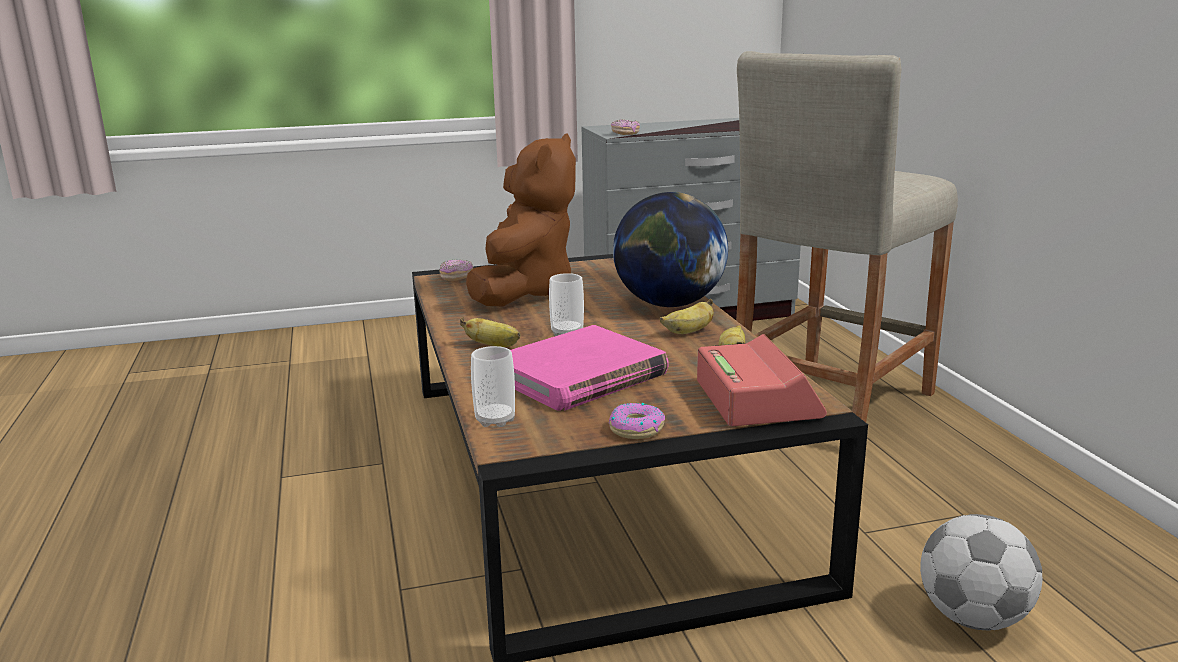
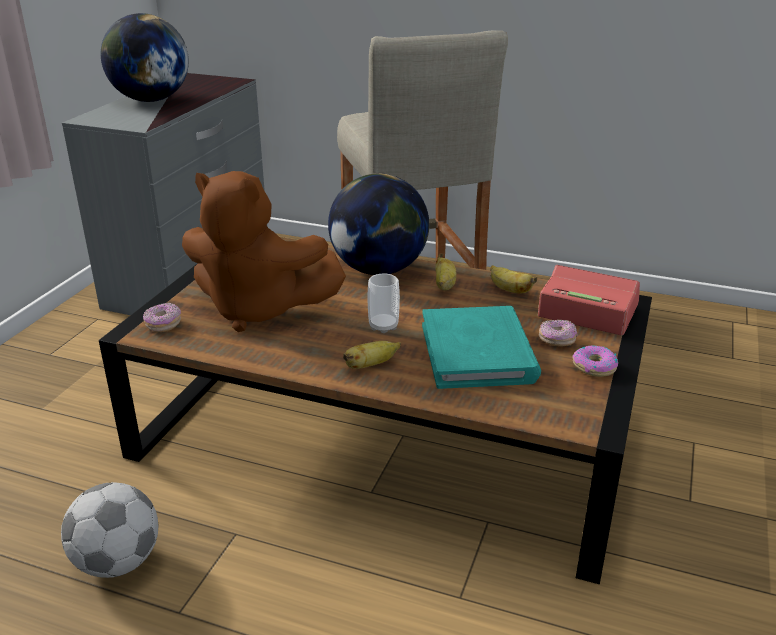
camera: 55 degrees left, 10 degrees up
brown plush toy [466,133,576,306] -> brown plush toy turned 150 degrees clockwise [182,171,346,332]
cup [471,346,515,427] -> none
pink book [511,325,669,411] -> turquoise book [422,306,541,389]
donut [611,119,640,135] -> donut moved to [539,320,577,346]
football [920,514,1043,631] -> football moved to [61,482,159,578]
none -> globe [101,13,189,102]

